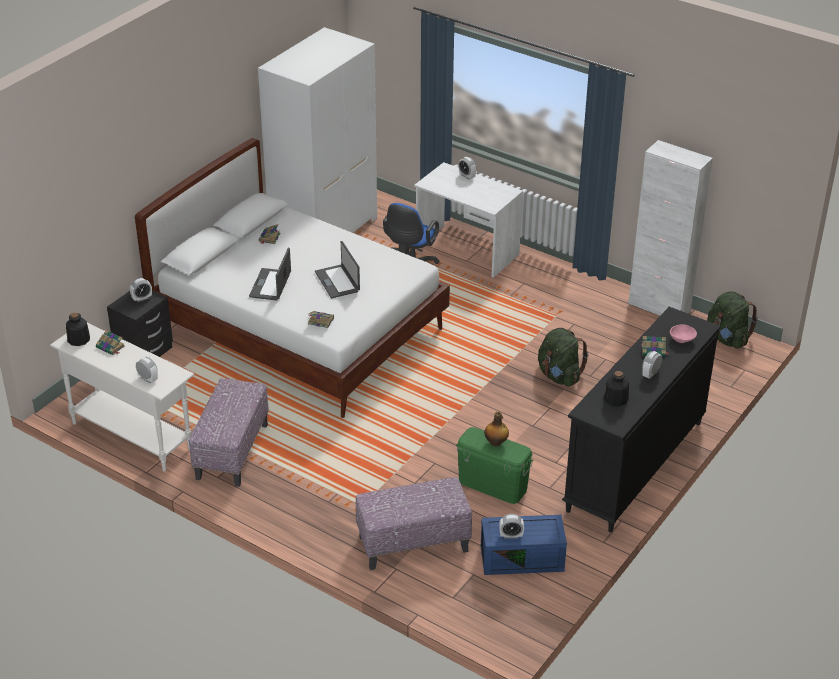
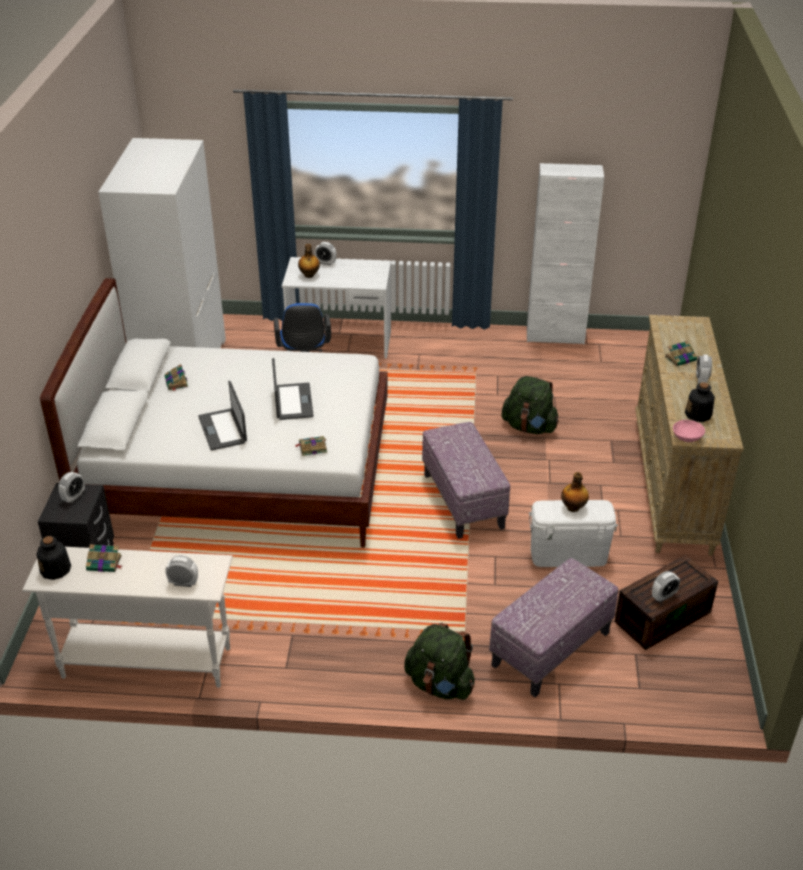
camera: 30 degrees left, 0 degrees up
ottoman [189,378,269,487] -> ottoman moved to [422,422,510,539]
laptop [315,241,360,298] -> laptop turned 135 degrees counterclockwise [272,358,314,420]
green storage box [456,427,533,504] -> white storage box [529,500,618,567]
blue storage box [481,515,567,575] -> brown storage box [615,555,718,650]
black dresser [562,307,721,532] -> beige dresser [635,315,743,556]
pink bowl [670,324,697,343] -> pink bowl moved to [673,420,705,442]
green backpack [707,291,758,349] -> green backpack moved to [404,623,474,700]
none -> bottle [298,244,320,278]

